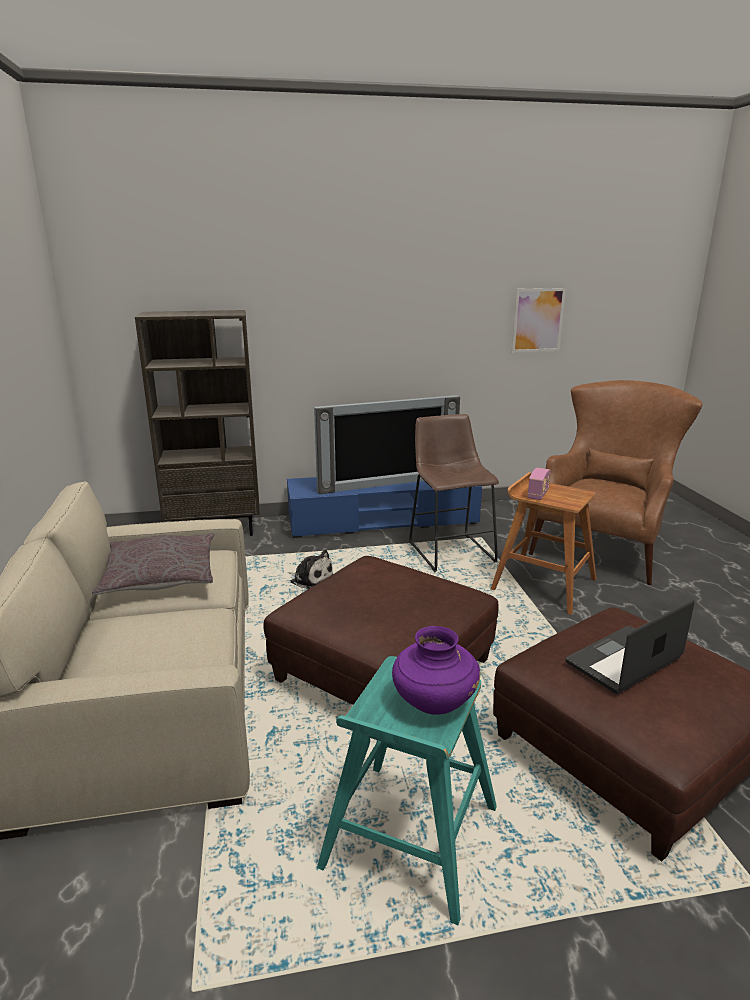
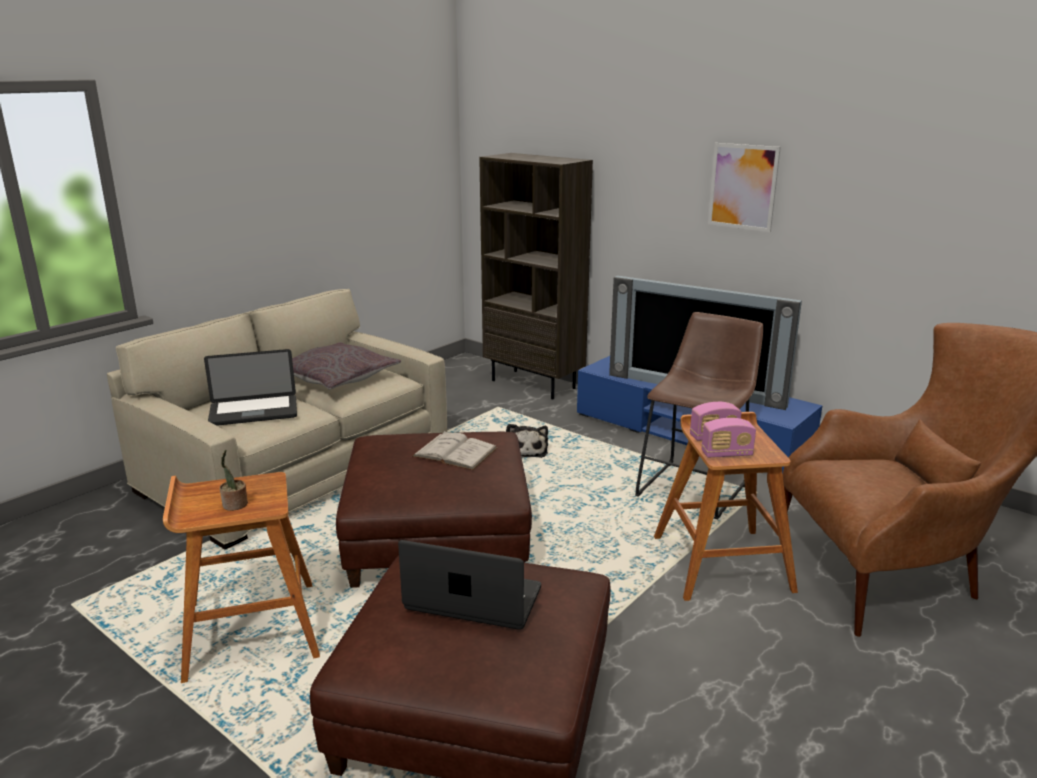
camera: 50 degrees right, 0 degrees up
turquoise stool [317,656,497,925] -> brown stool [163,472,320,683]
purple vase [392,626,481,715] -> potted plant [220,450,248,511]
picture [511,288,566,352] -> picture moved to [708,143,781,232]
none -> laptop [204,349,297,426]
none -> white book [412,431,497,470]
none -> radio [701,418,756,458]

